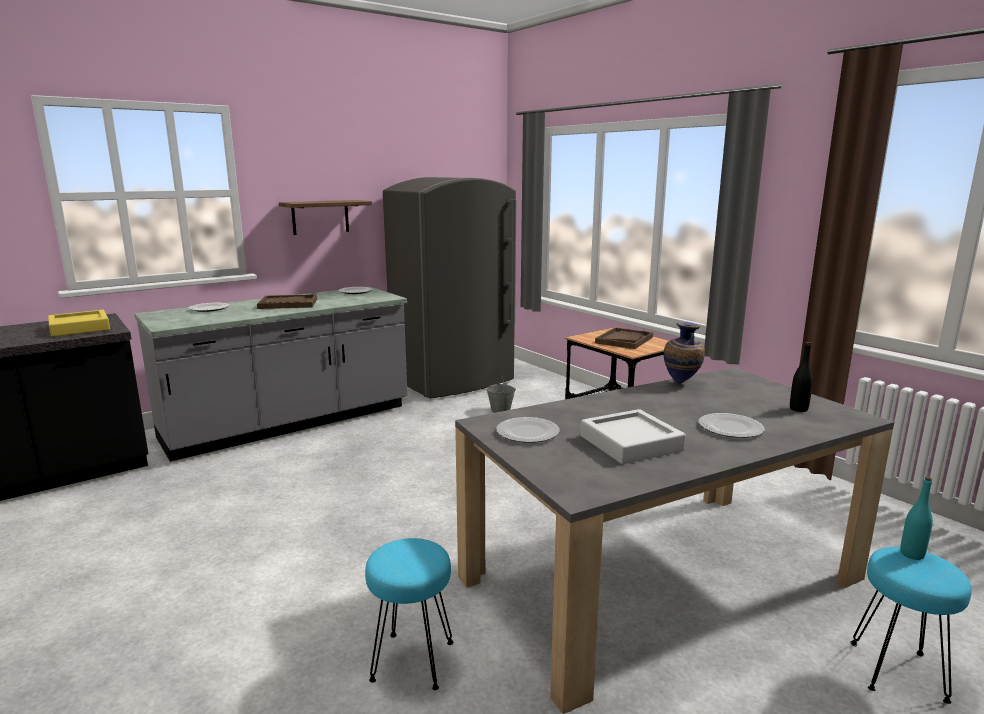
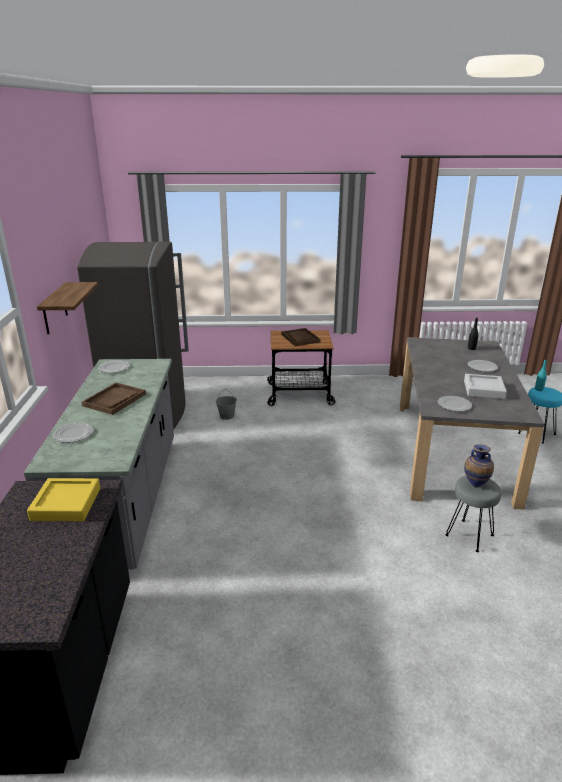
camera: 55 degrees left, 10 degrees up
turquoise stool [365,538,453,690] -> grey stool [445,476,501,552]
vase [664,321,705,384] -> vase moved to [464,444,494,488]

